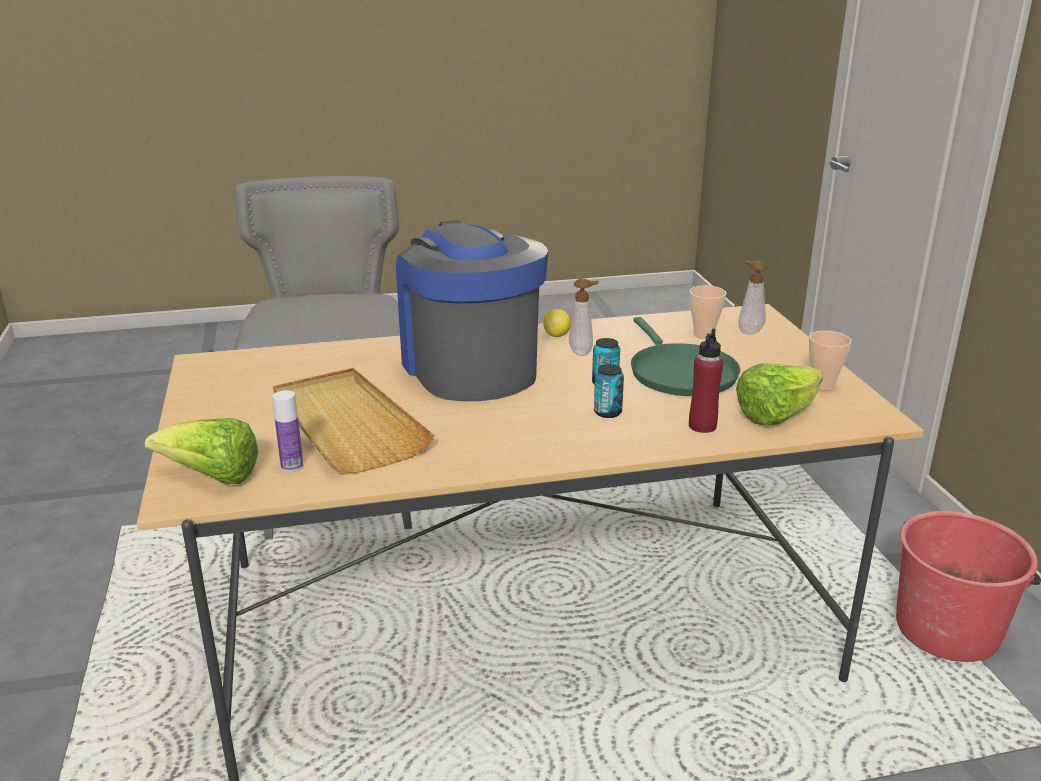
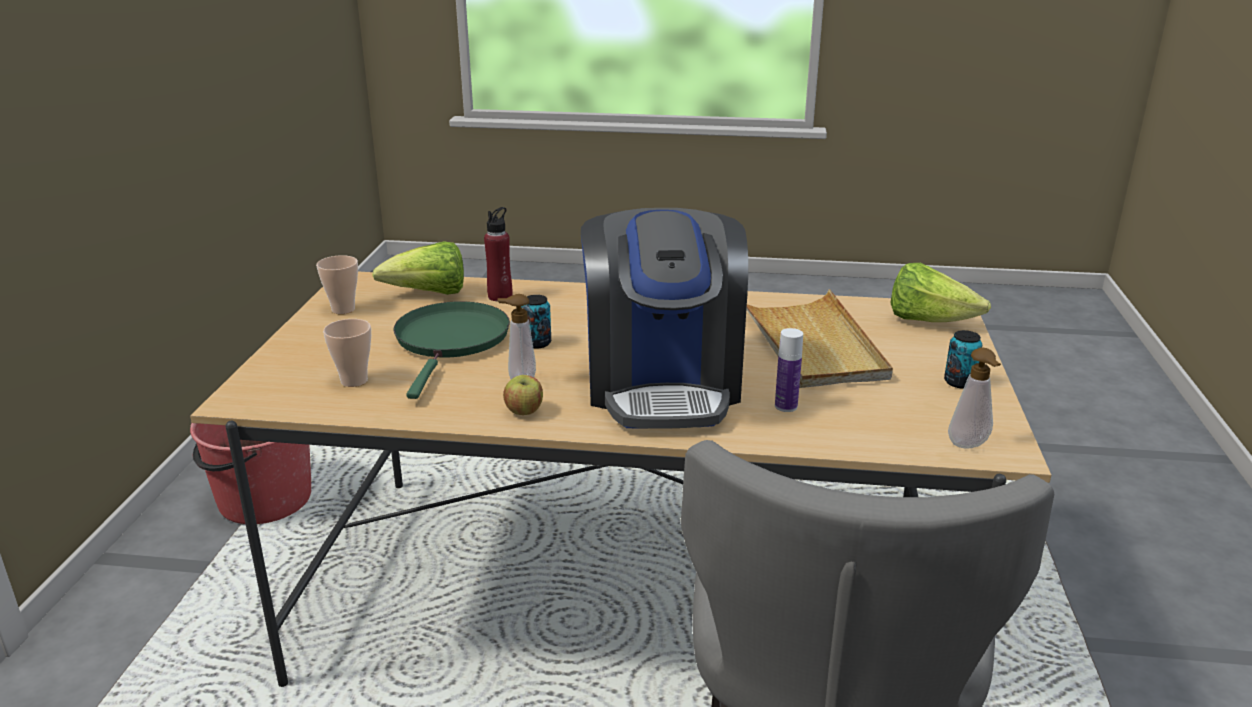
camera: 160 degrees left, 0 degrees up
bottle [272,390,304,472] -> bottle moved to [775,328,803,412]
lemon [543,309,571,337] -> apple [503,375,543,415]
can [594,364,624,418] -> can moved to [944,330,982,389]
soap dispenser [738,260,766,335] -> soap dispenser moved to [948,348,1001,449]

